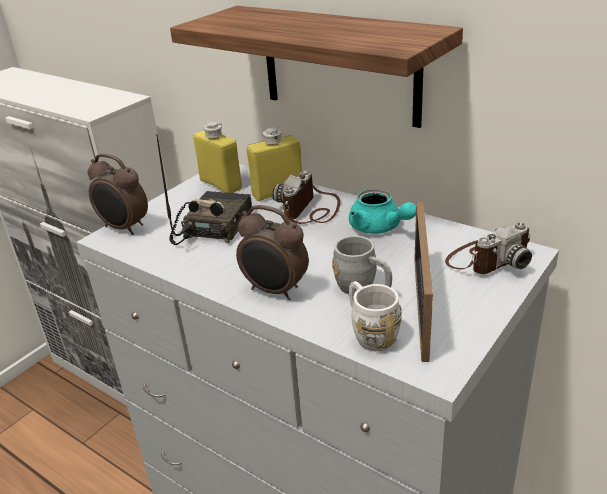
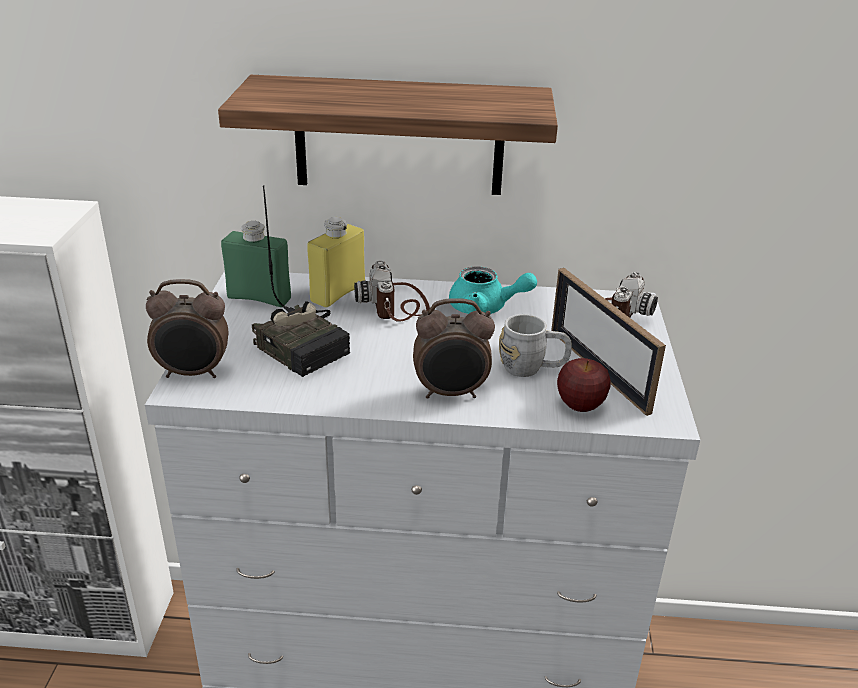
camera: 35 degrees left, 0 degrees up
radio [156,134,252,245] -> radio turned 150 degrees clockwise [252,185,350,377]
yellow bottle [193,122,242,193] -> green bottle [221,221,291,307]
white mug [349,281,402,351] -> apple [557,358,611,412]

